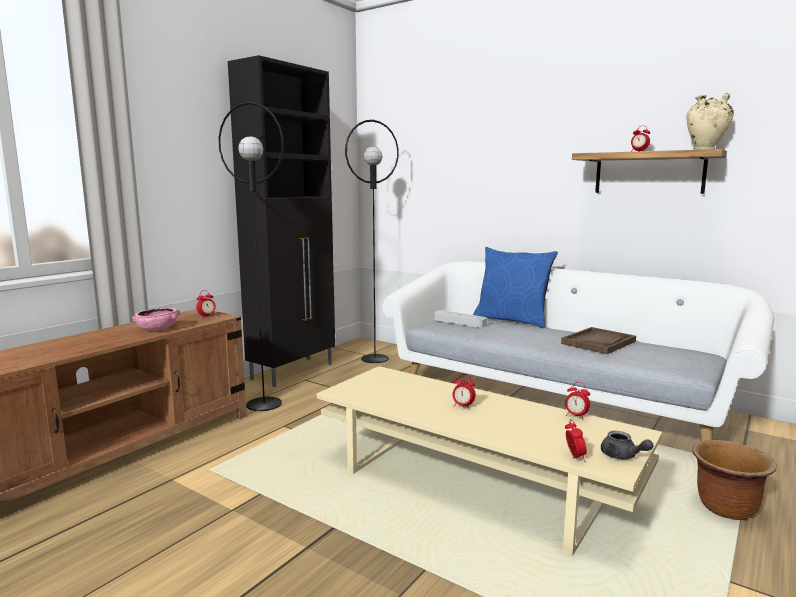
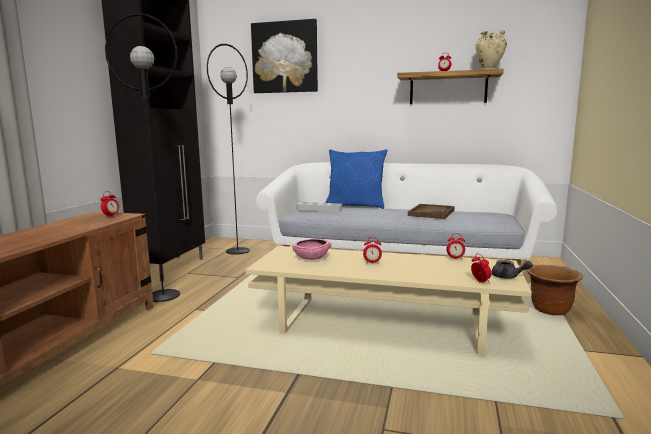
camera: 20 degrees left, 0 degrees up
pink bowl [132,308,180,331] -> pink bowl moved to [292,239,331,260]
none -> picture [251,19,318,93]

